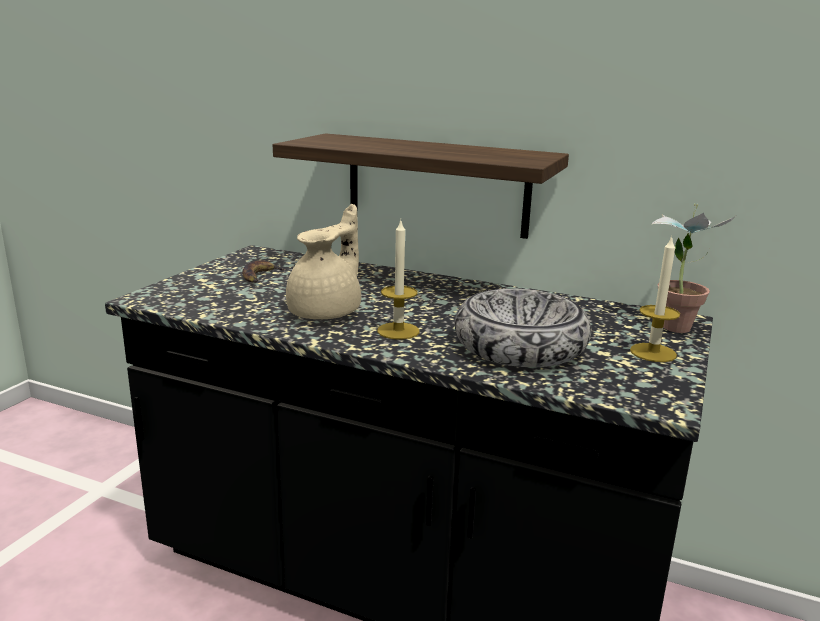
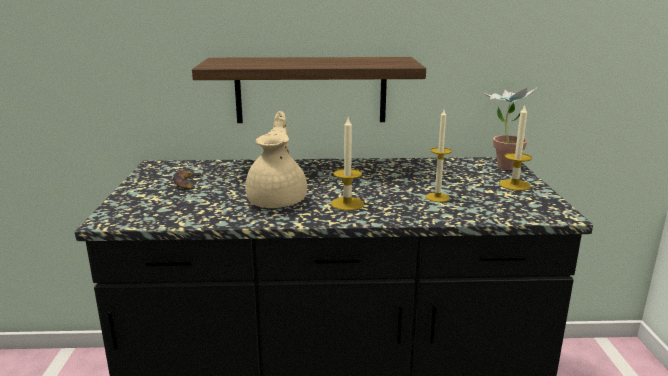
camera: 25 degrees left, 0 degrees up
bowl [455,288,591,367] -> candle [426,110,452,202]

